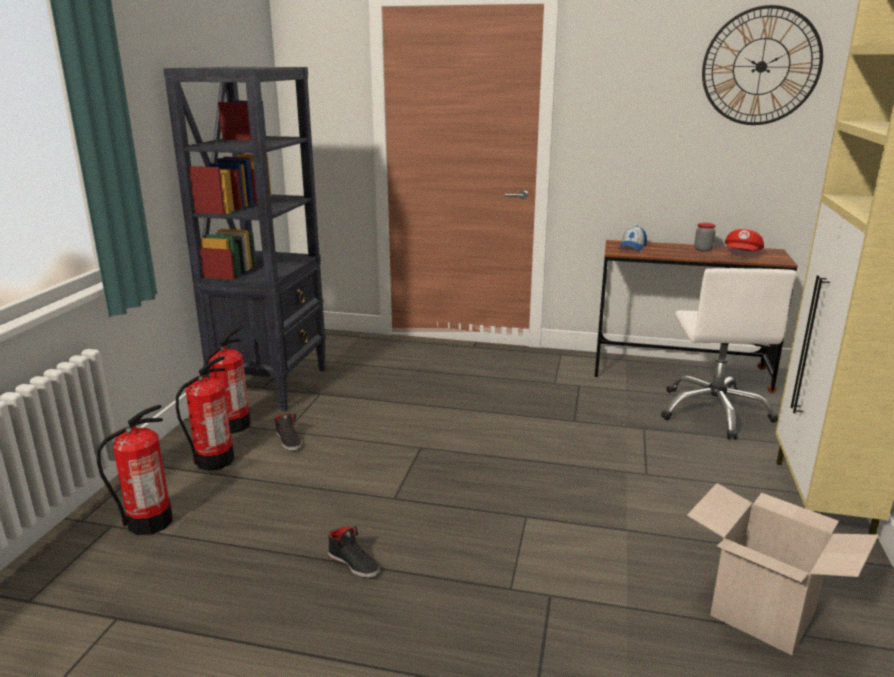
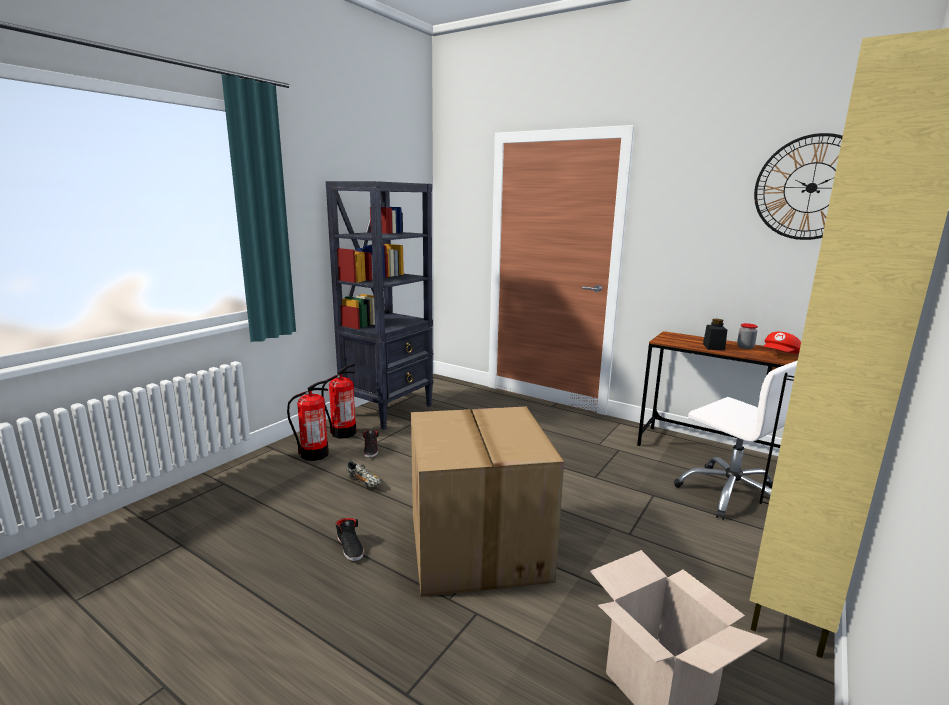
camera: 20 degrees right, 5 degrees down
fire extinguisher [97,405,173,535] -> none
cap [619,225,647,252] -> none
white office chair [661,268,797,440] -> white office chair turned 60 degrees counterclockwise [674,360,798,520]
none -> shoe [347,461,381,488]
none -> cardboard box [411,406,564,597]
none -> black jar [703,319,727,351]

